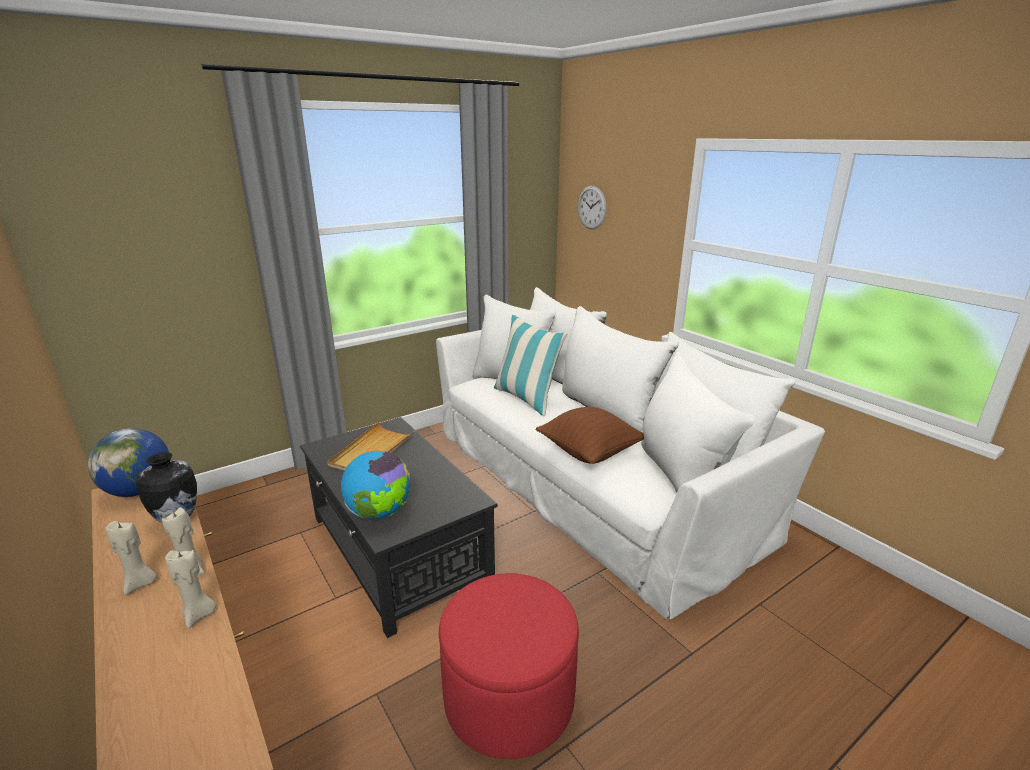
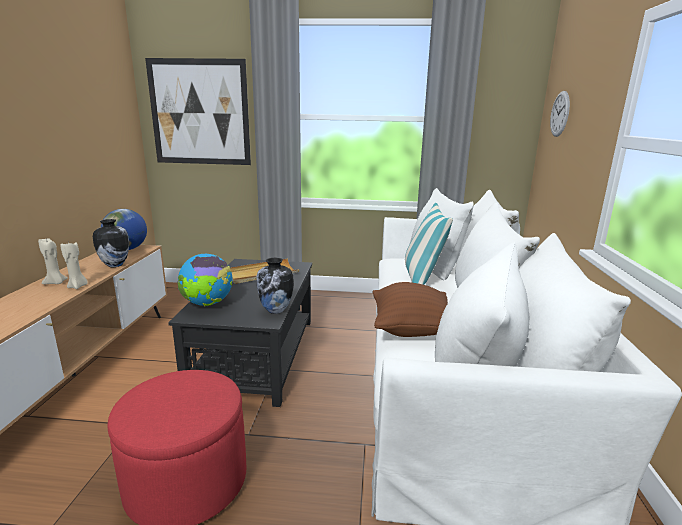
camera: 40 degrees right, 5 degrees down
beige candle [165,550,216,628] -> none
none -> picture [145,58,251,165]
none -> vase [256,258,294,314]

